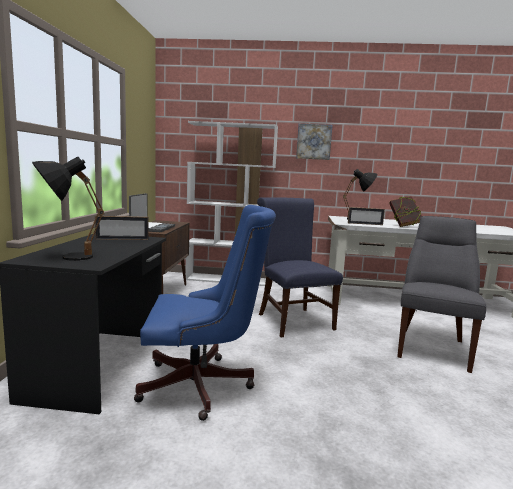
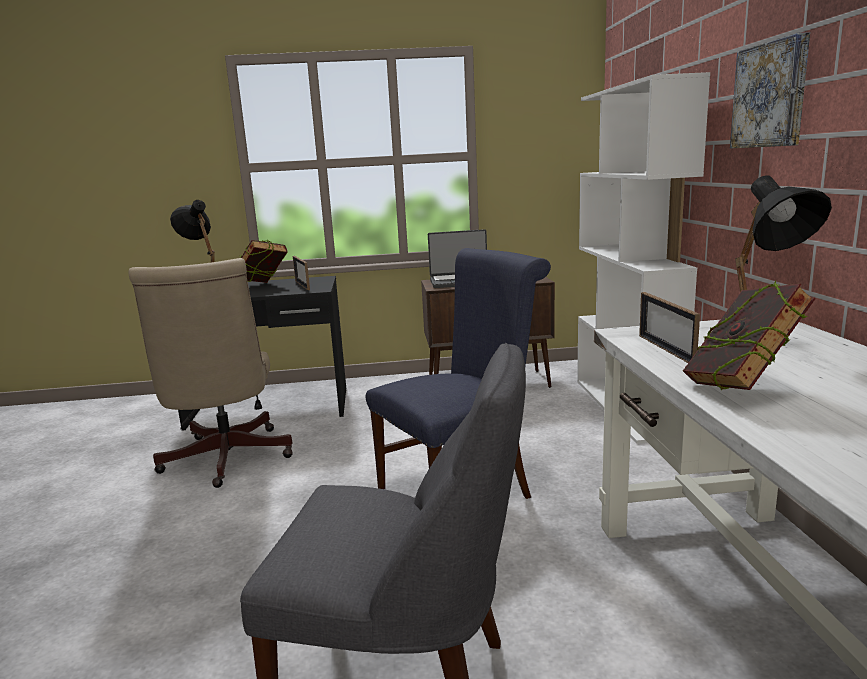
camera: 80 degrees right, 5 degrees up
blue office chair [134,205,276,421] -> beige office chair [128,258,293,488]
none -> book [240,240,287,283]

